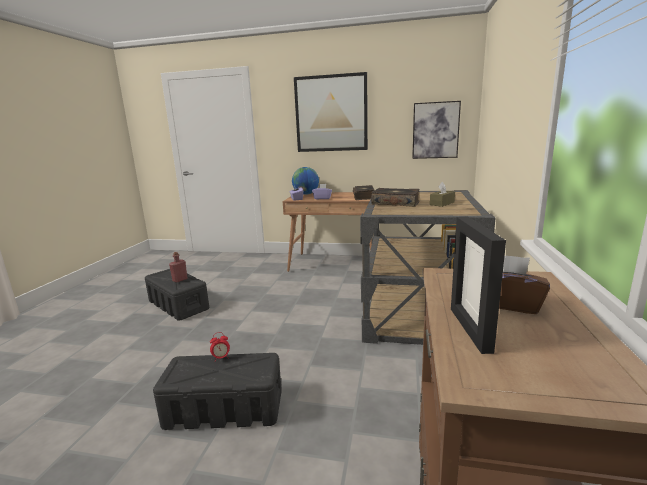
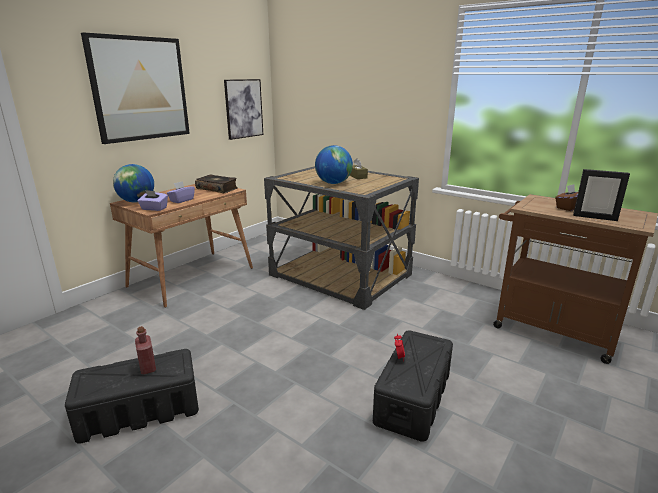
camera: 65 degrees left, 5 degrees up
book [371,188,420,207] -> globe [315,145,353,184]

